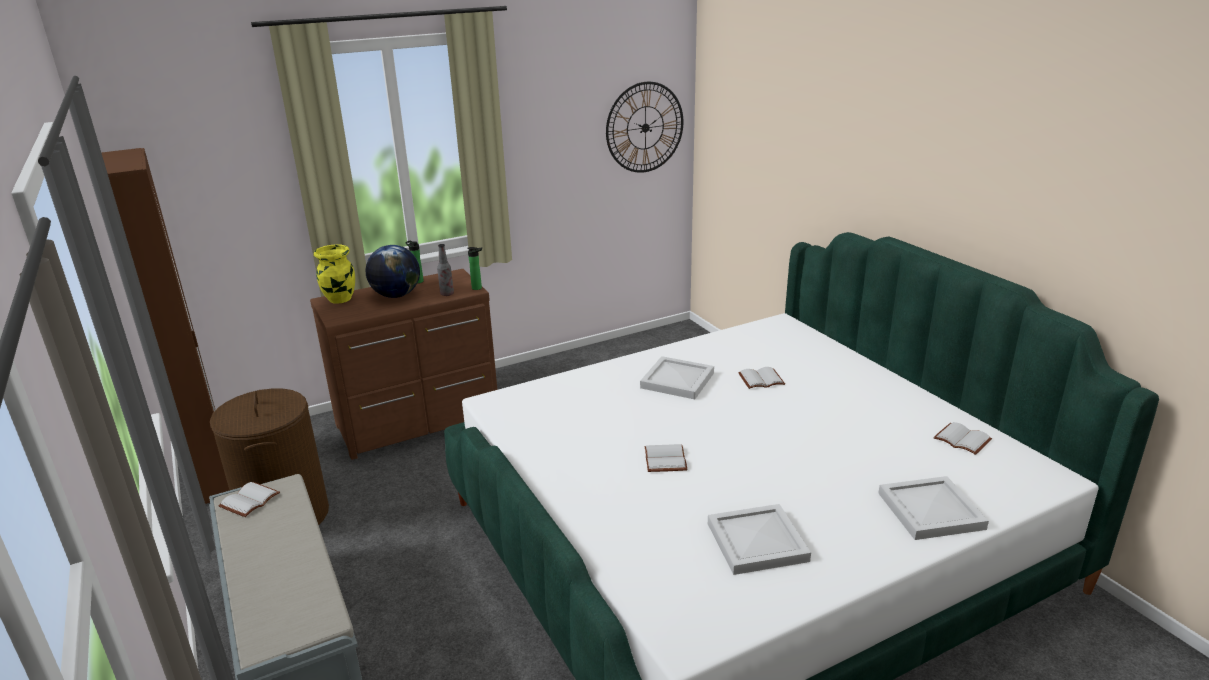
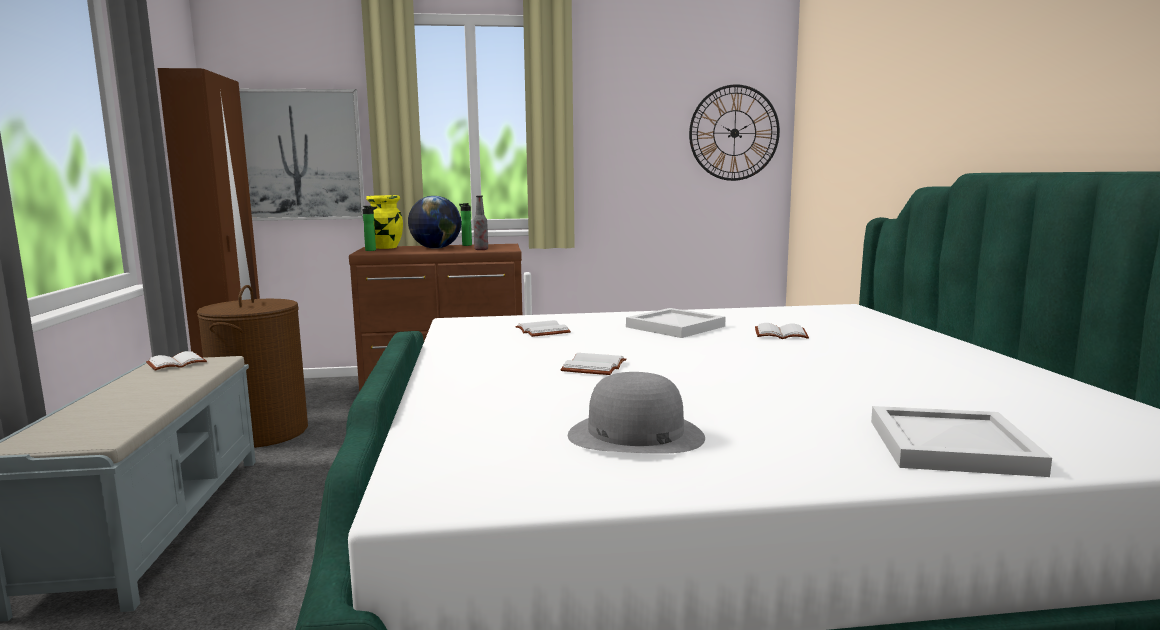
camera: 20 degrees right, 15 degrees down
bottle [467,247,482,290] -> bottle moved to [362,206,377,251]
white tray [708,504,811,575] -> grey hat [568,372,705,454]
white book [933,422,992,455] -> white book moved to [515,320,571,337]
none -> picture [239,89,365,221]

